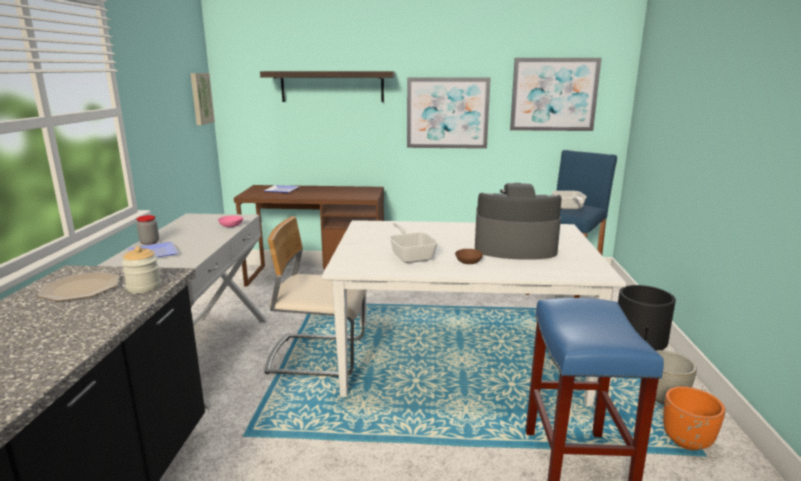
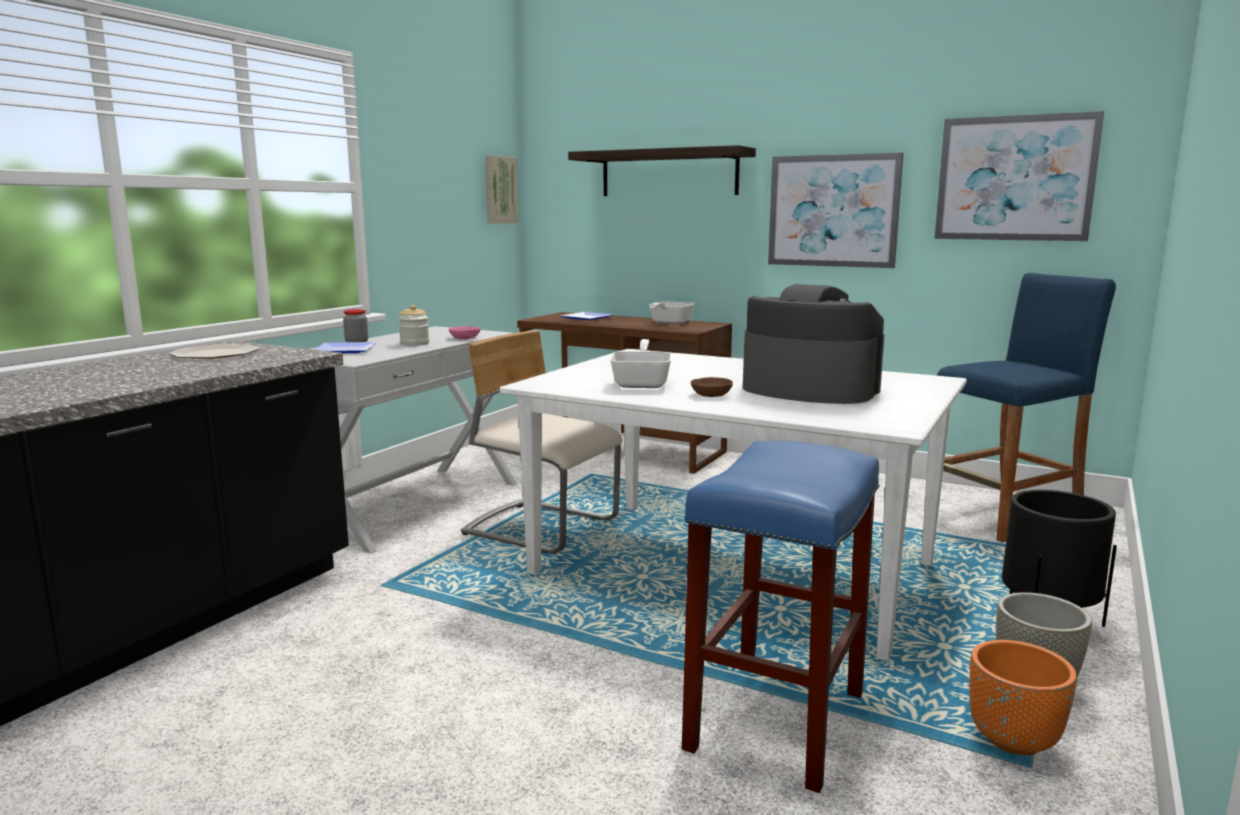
camera: 25 degrees right, 5 degrees down
jar [122,246,161,293] -> jar moved to [398,305,429,346]
frying pan [552,191,587,210] -> frying pan moved to [649,301,695,324]

